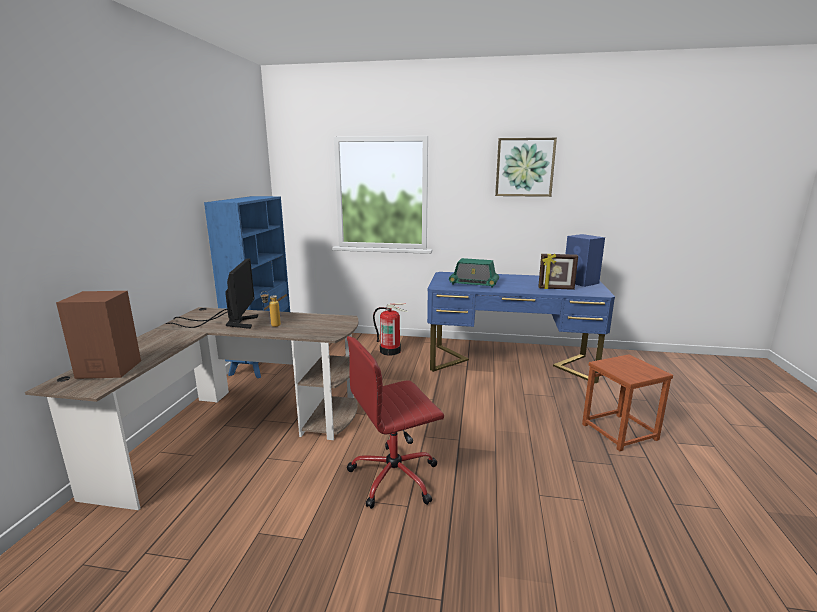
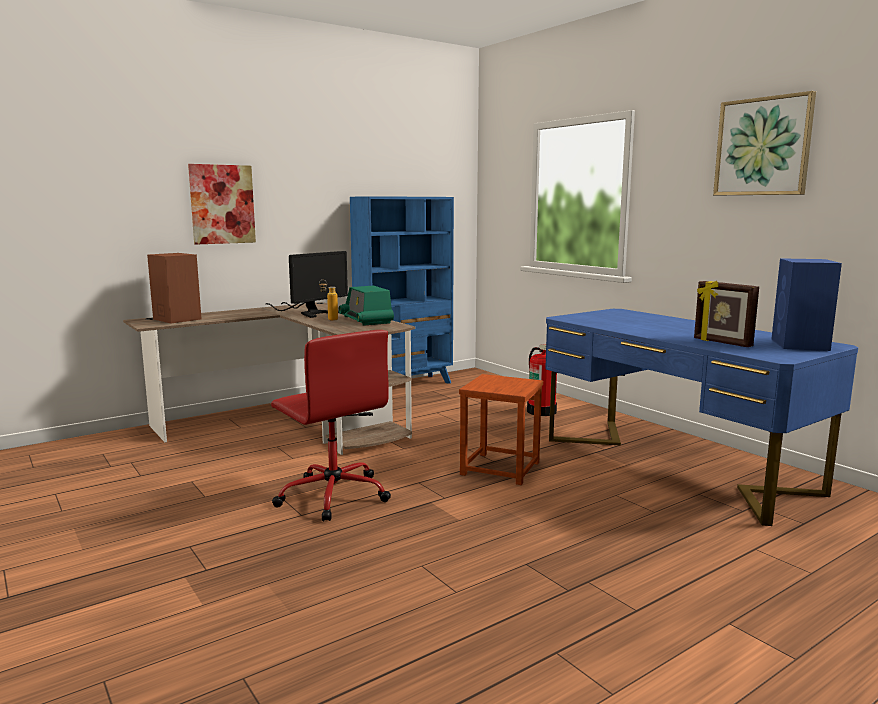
camera: 45 degrees right, 5 degrees down
red office chair [347,336,444,509] -> red office chair turned 150 degrees counterclockwise [271,330,391,521]
radio [449,258,499,288] -> radio moved to [339,286,394,326]
brown stool [582,354,673,451] -> brown stool moved to [459,374,543,485]
none -> picture [188,164,256,245]

